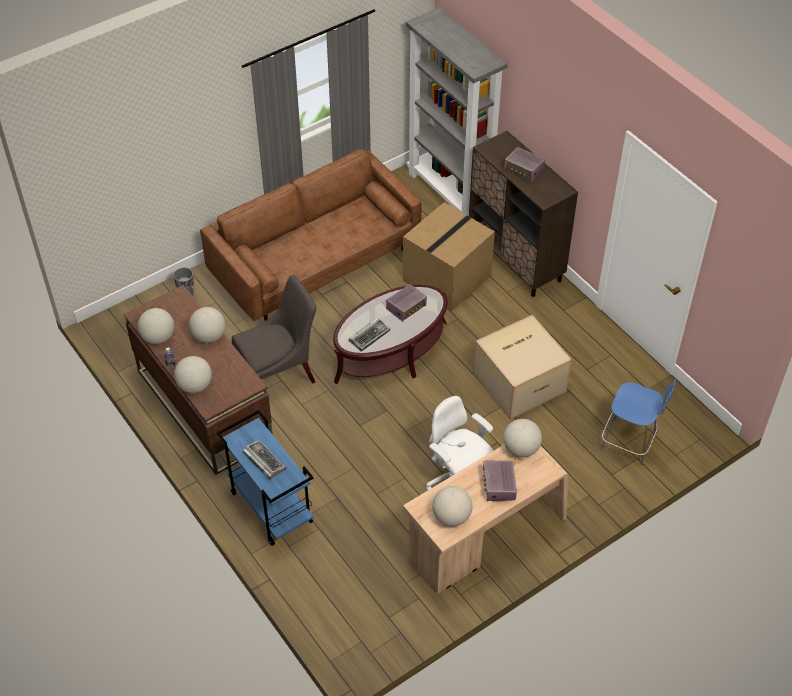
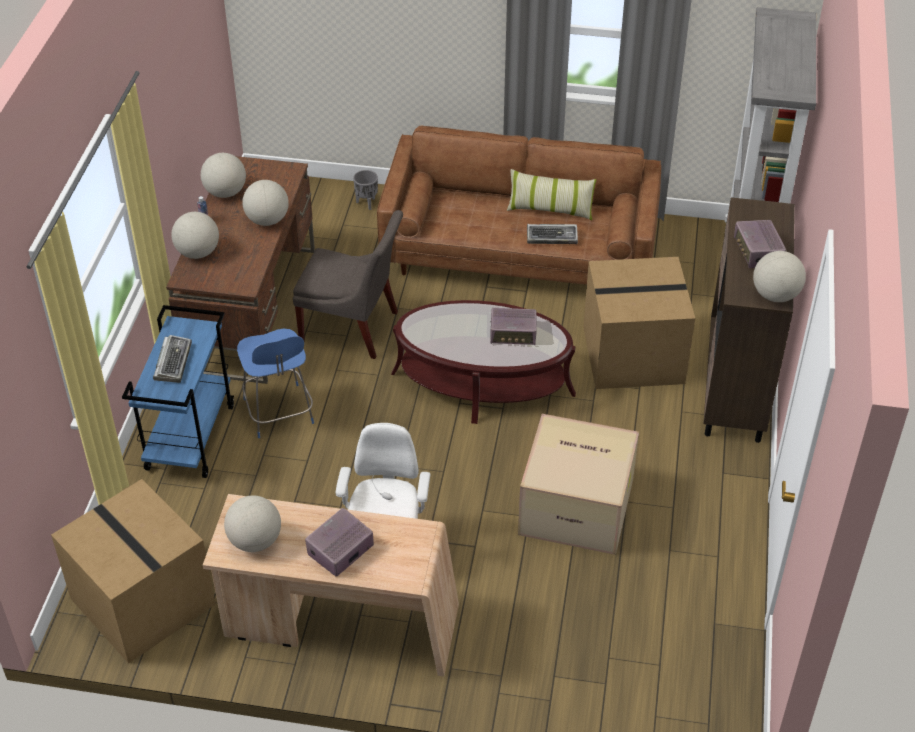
camera: 45 degrees right, 5 degrees down
keyboard [349,318,390,352] -> keyboard moved to [527,224,578,244]
globe [503,419,542,457] -> globe moved to [753,251,806,302]
blue chair [601,378,677,465] -> blue chair moved to [237,329,314,438]
none -> cardboard box [51,479,216,664]
none -> pillow [507,169,597,220]

